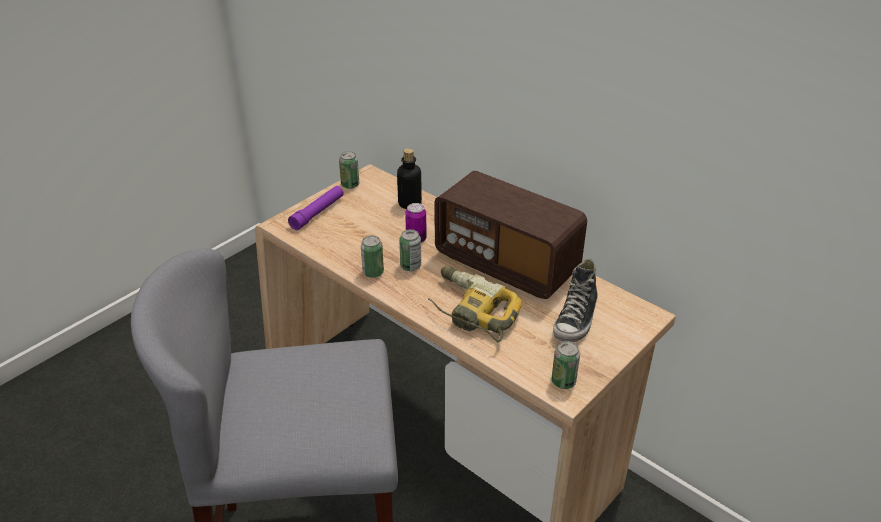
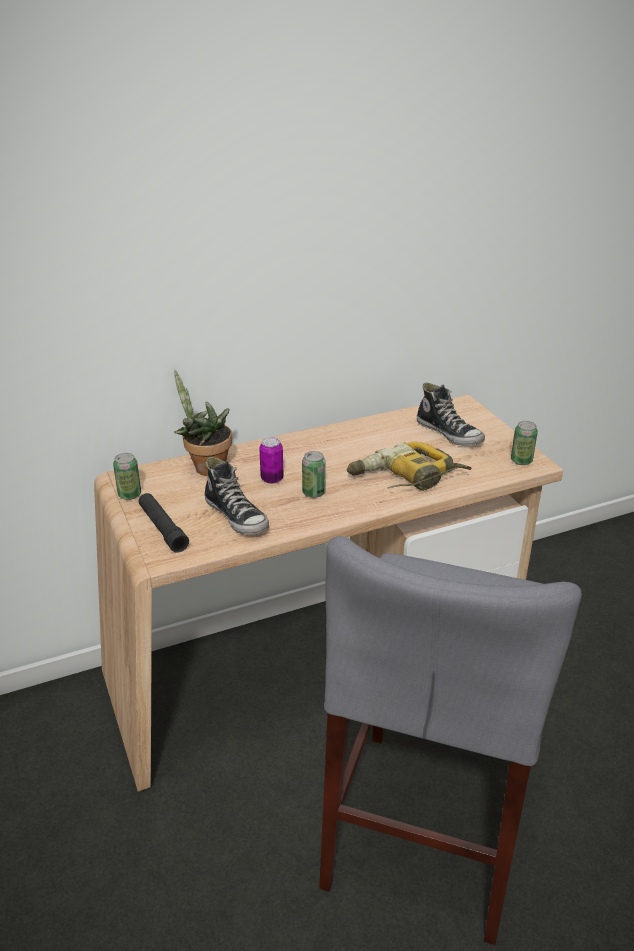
camera: 65 degrees left, 5 degrees down
purple flashlight [288,186,344,230] -> black flashlight [139,493,189,553]
can [361,235,384,278] -> none
bottle [397,148,422,209] -> potted plant [174,370,232,476]
radio [435,171,587,299] -> none
none -> shoe [205,457,269,535]

